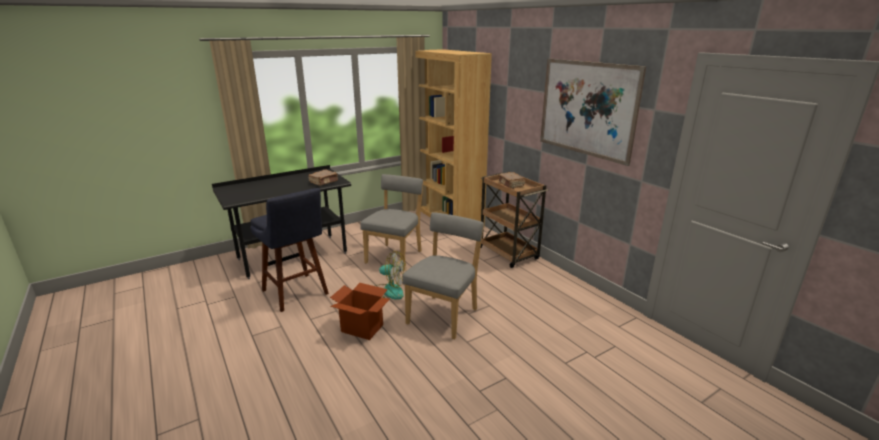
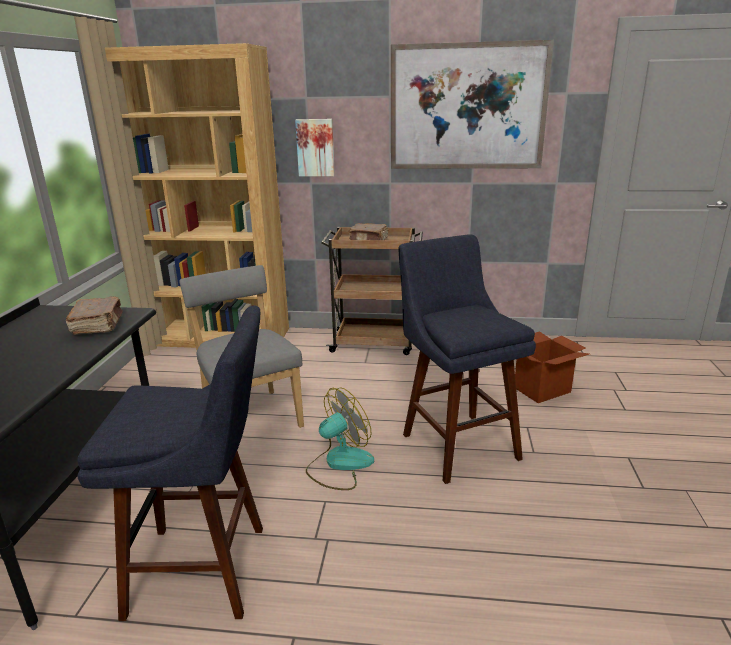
camera: 50 degrees left, 0 degrees up
cardboard box [330,283,390,340] -> cardboard box moved to [515,332,589,403]
grey chair [402,212,484,339] -> blue stool [398,234,536,484]
none -> picture [295,119,335,176]

